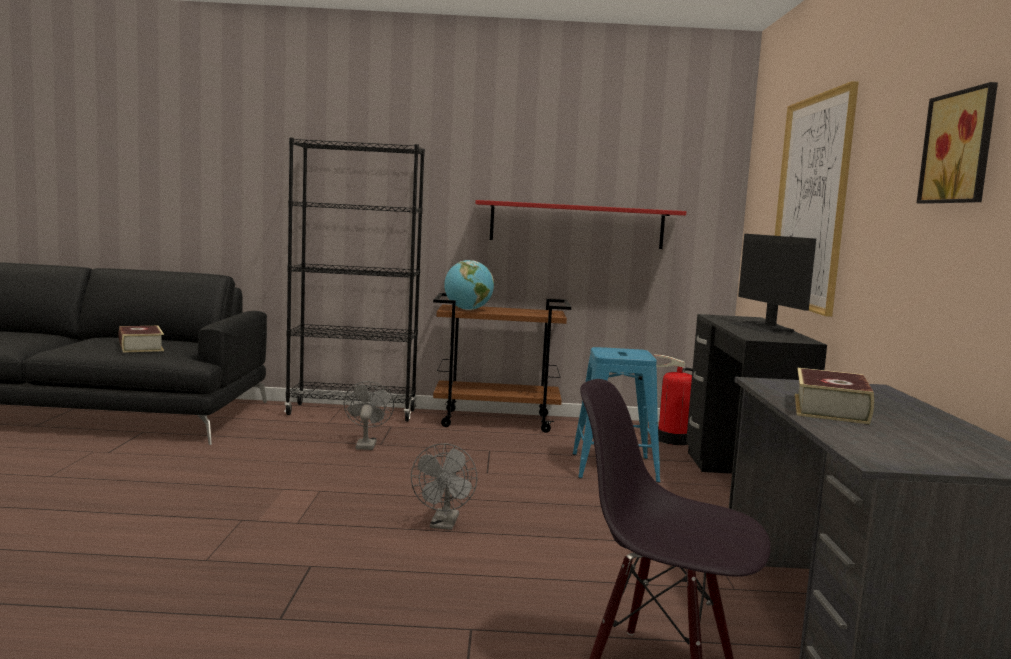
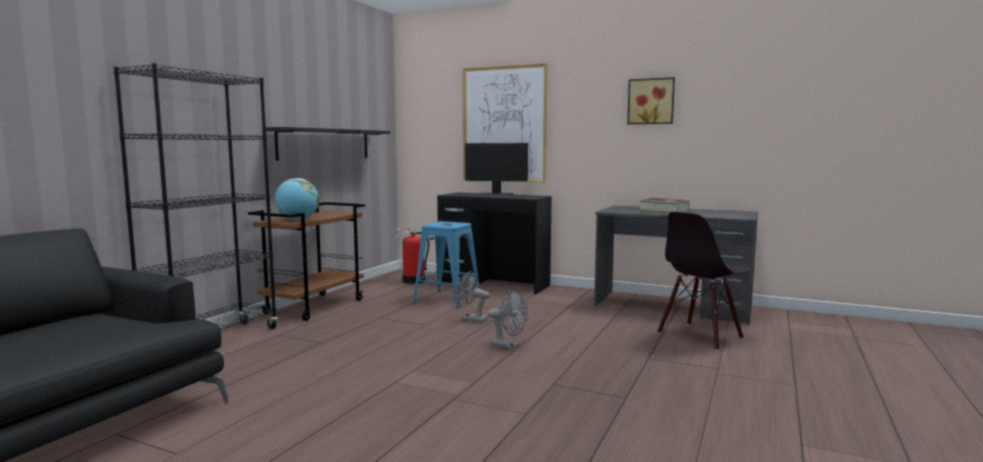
camera: 65 degrees left, 0 degrees up
book [119,326,164,353] -> none
grey fan [343,381,394,450] -> grey fan moved to [455,271,490,323]
red shelf [475,200,686,249] -> black shelf [266,127,390,161]

